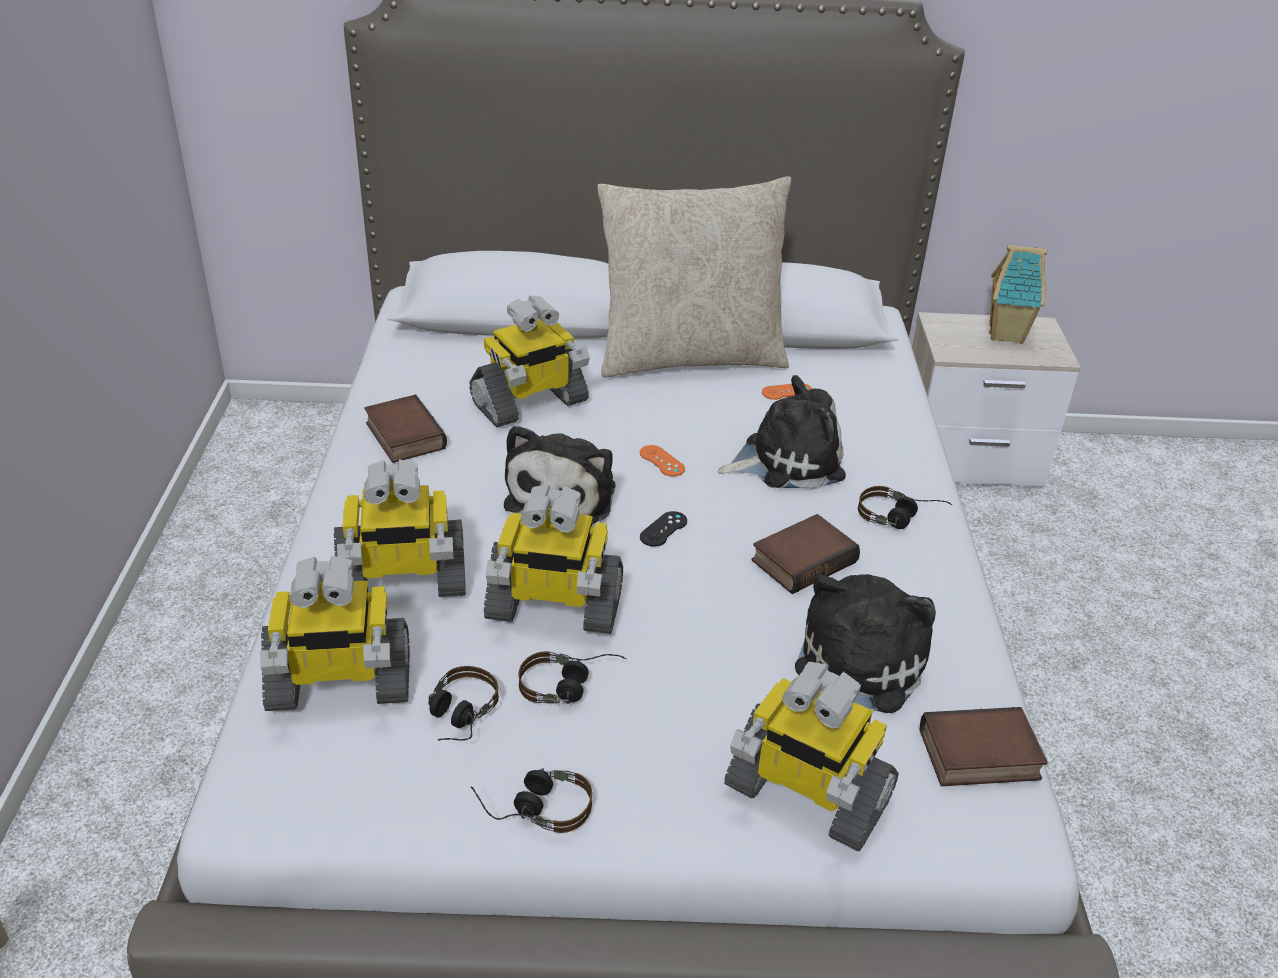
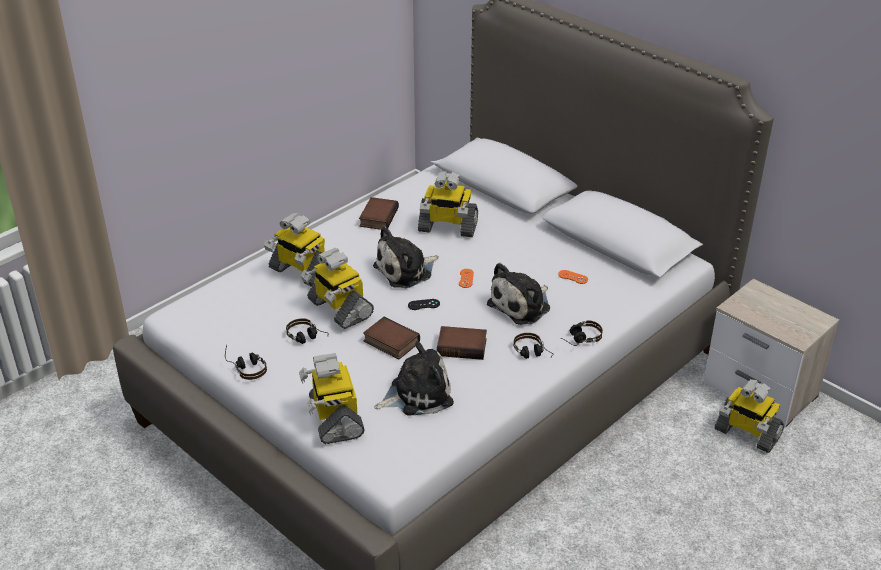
camera: 45 degrees right, 0 degrees up
toy robot [260,555,410,711] -> toy robot moved to [714,379,784,453]
headphones [428,666,499,741] -> headphones moved to [561,321,603,346]
beige pillow [597,176,791,378] -> none
plush toy [718,375,846,489] -> plush toy turned 105 degrees clockwise [487,263,550,325]
book [919,707,1048,786] -> book moved to [363,317,420,359]
toy house [989,245,1047,344] -> none

